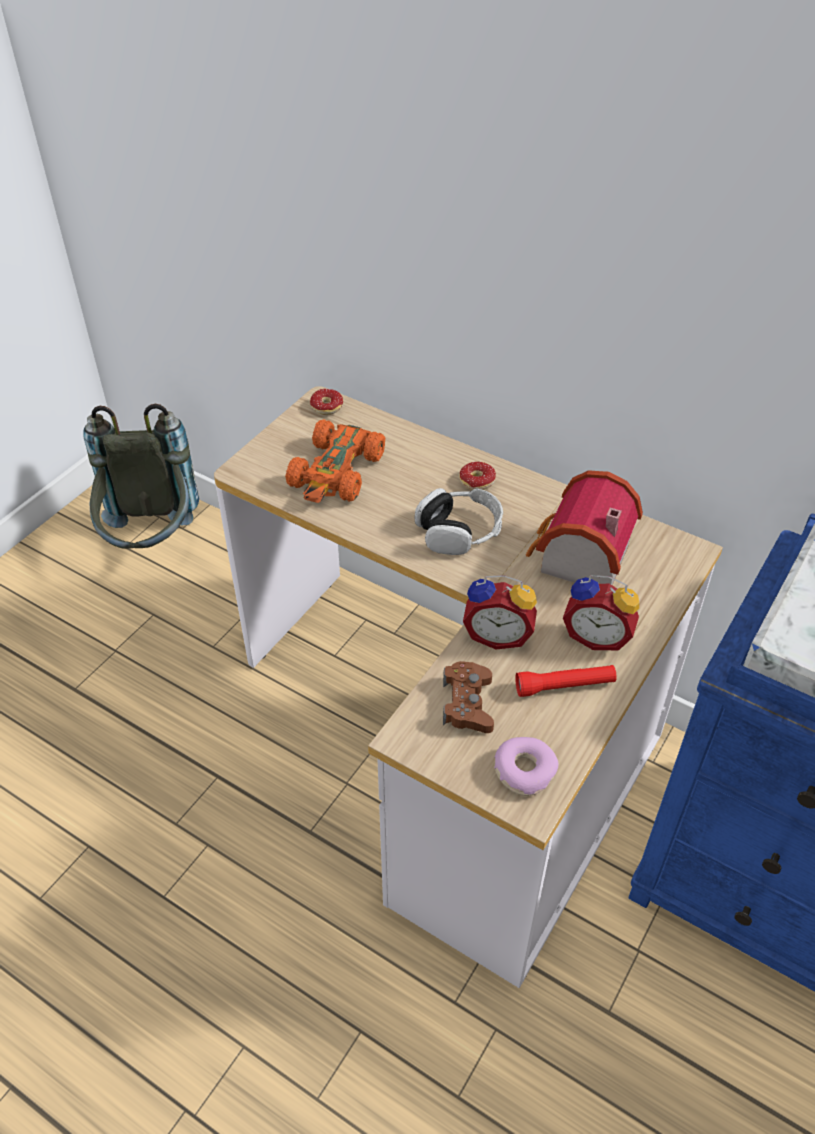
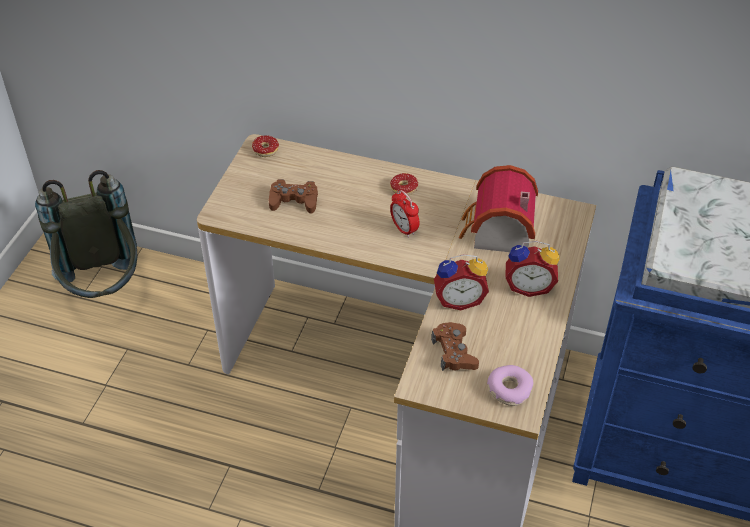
camera: 15 degrees left, 0 degrees up
orange toy car [285,419,385,503] -> brown game controller [269,179,318,214]
headphones [414,488,503,555] -> alarm clock [390,190,419,238]
red flashlight [515,665,617,697] -> none

